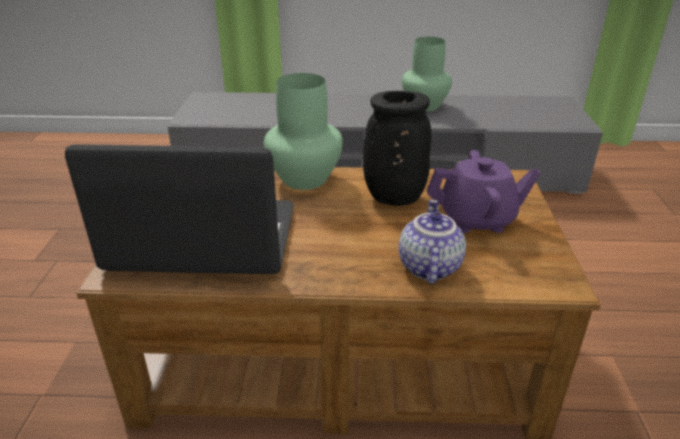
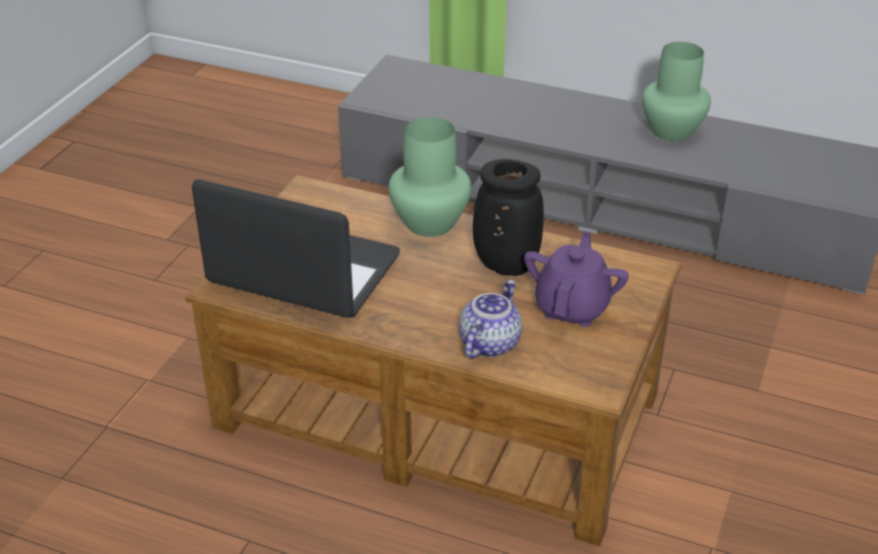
camera: 20 degrees right, 5 degrees up
purple teapot [427,150,541,233] -> purple teapot turned 90 degrees counterclockwise [524,231,629,327]

